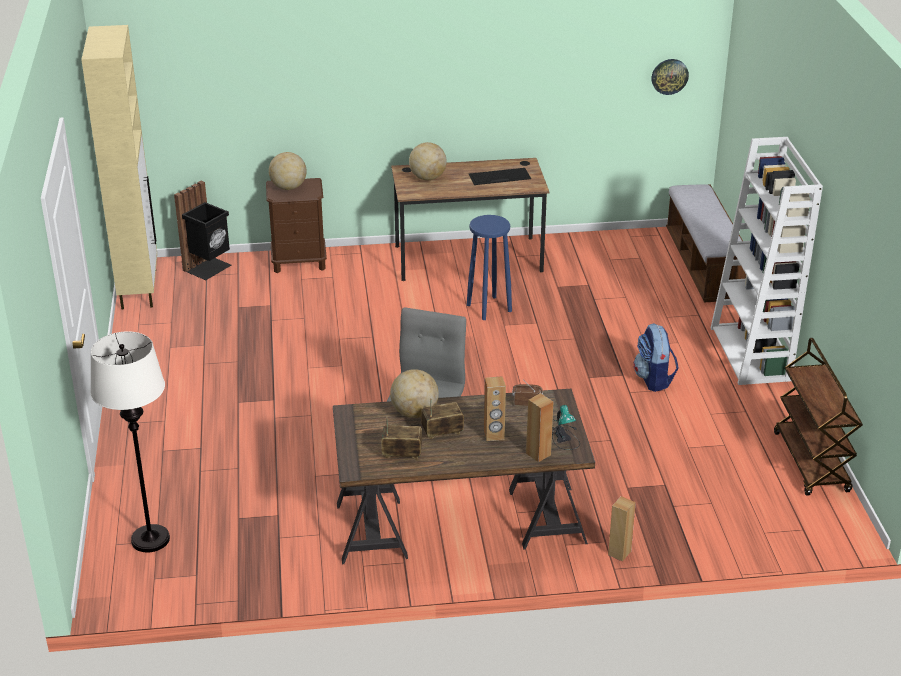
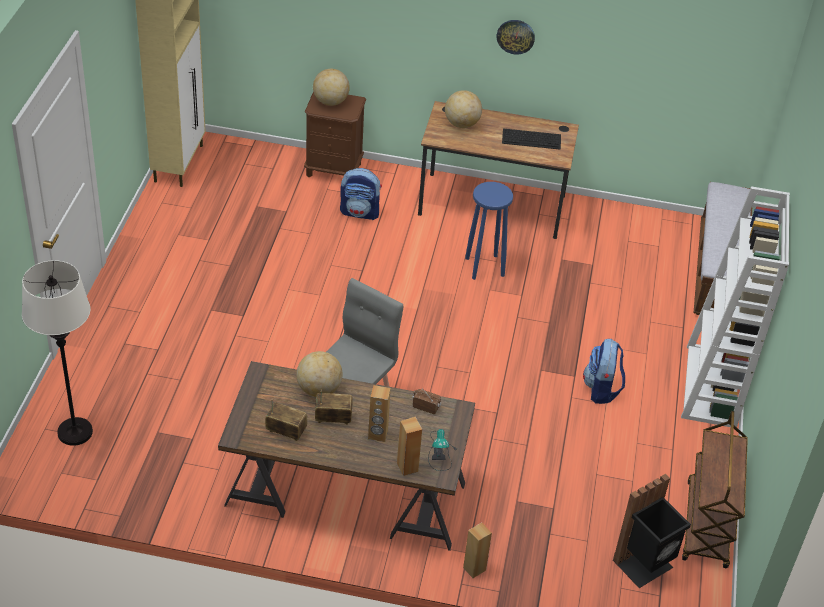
camera: 15 degrees right, 10 degrees up
black trash can [174,181,231,280] -> black trash can moved to [613,474,691,588]
wall clock [652,59,689,95] -> wall clock moved to [497,20,535,54]
none -> backpack [340,168,382,220]

